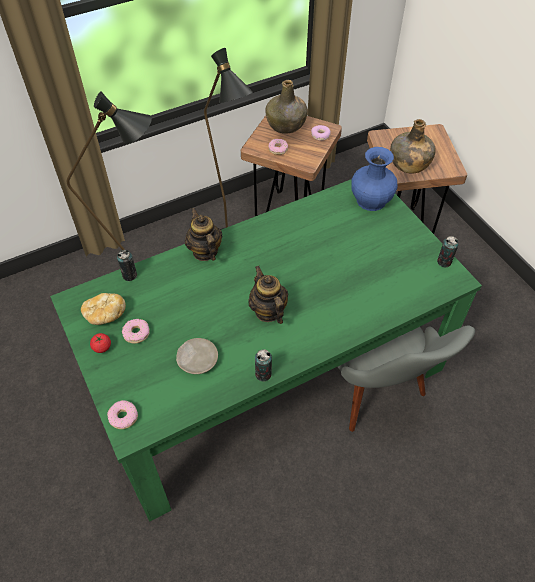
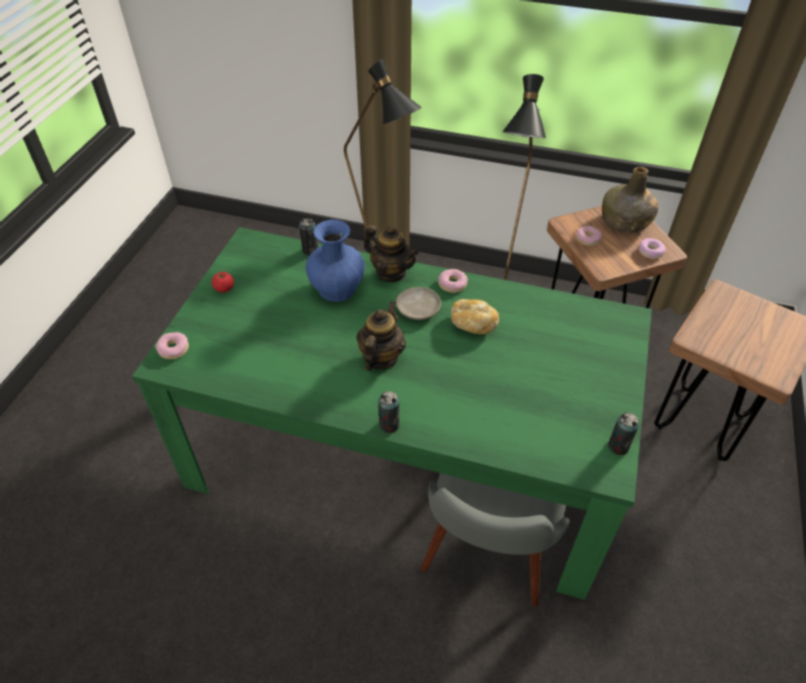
camera: 45 degrees right, 5 degrees down
bread [81,293,126,325] -> bread moved to [451,299,499,334]
donut [122,319,150,344] -> donut moved to [438,269,468,293]
beige plate [176,338,218,374] -> beige plate moved to [396,287,441,320]
teapot [185,208,222,261] -> teapot turned 105 degrees clockwise [364,225,419,282]
can [255,349,272,382] -> can moved to [378,391,399,433]
blue vase [351,147,398,211] -> blue vase moved to [306,220,365,302]
green bottle [390,119,436,174] -> none

